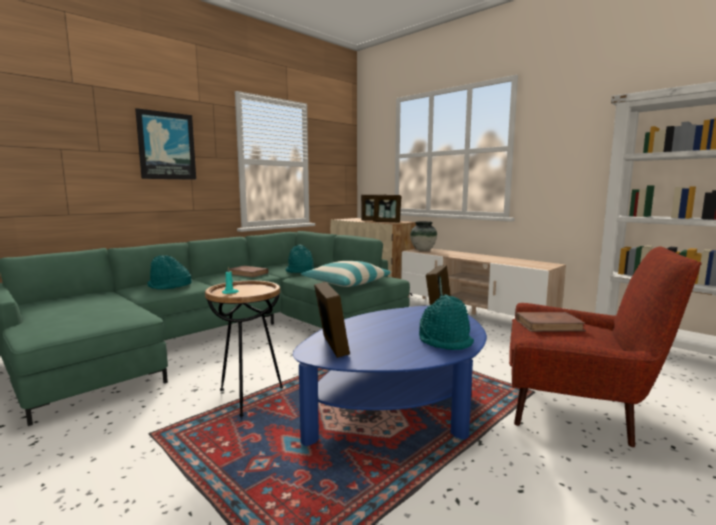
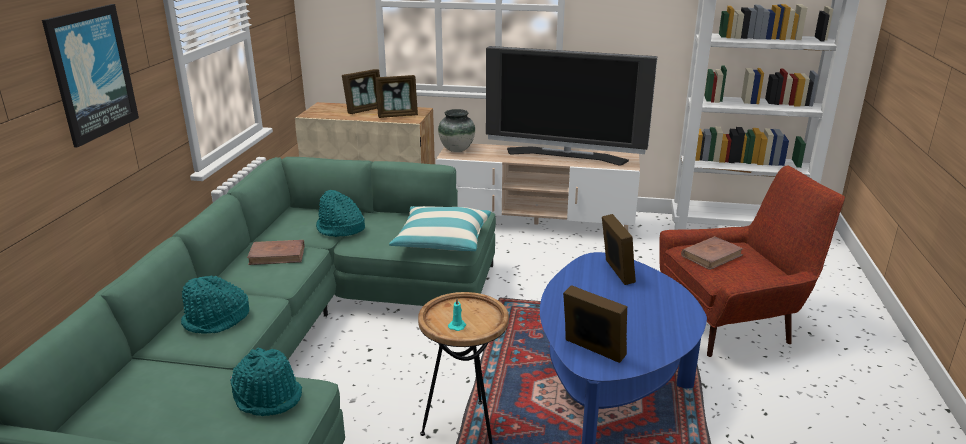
camera: 35 degrees left, 15 degrees up
turquoise hat [419,294,474,350] -> turquoise hat moved to [230,348,302,416]
none -> television [486,46,657,166]

